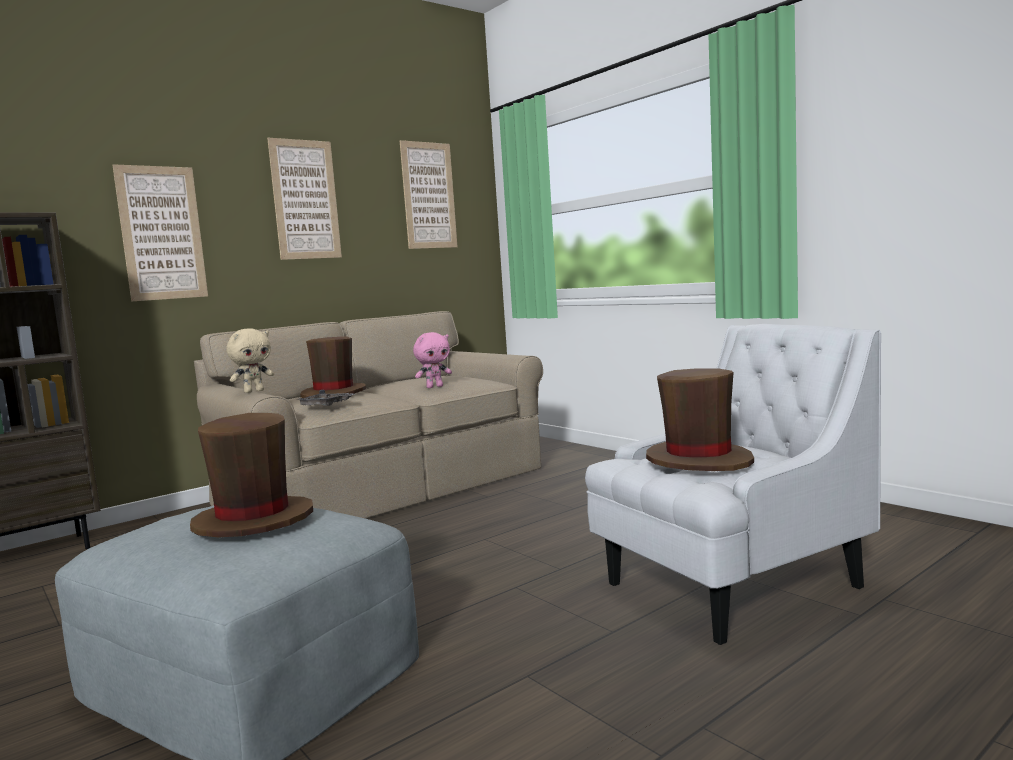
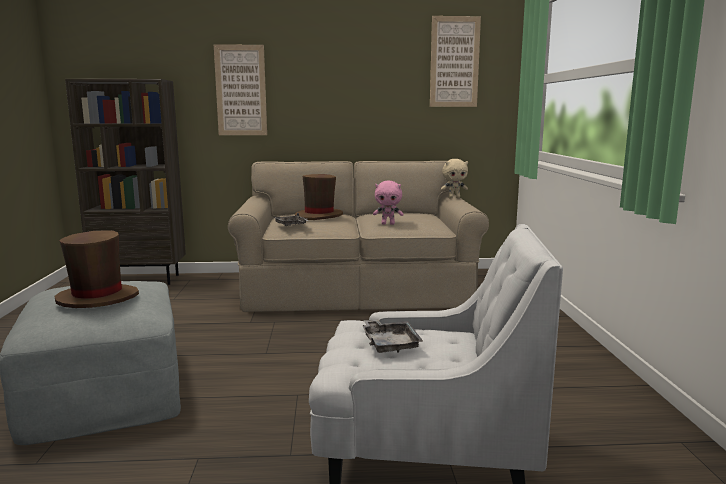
camera: 35 degrees right, 5 degrees up
beige plush toy [227,328,274,393] -> beige plush toy moved to [441,159,468,198]
picture [267,138,342,260] -> none
brown hat [646,368,754,471] -> grey tray [362,319,423,353]

